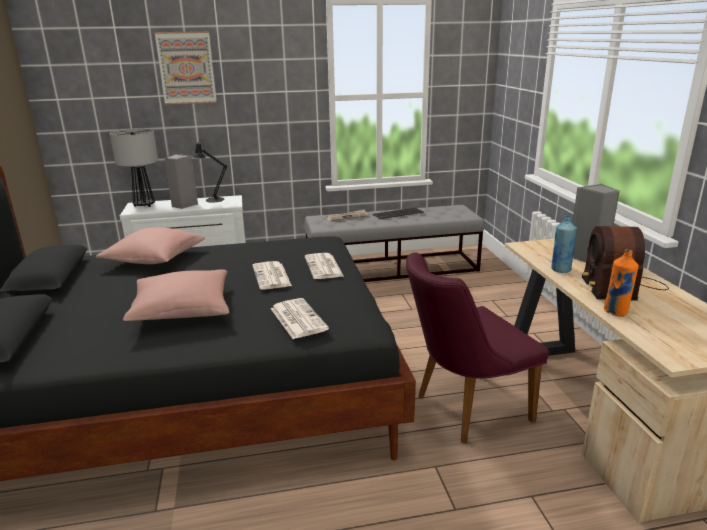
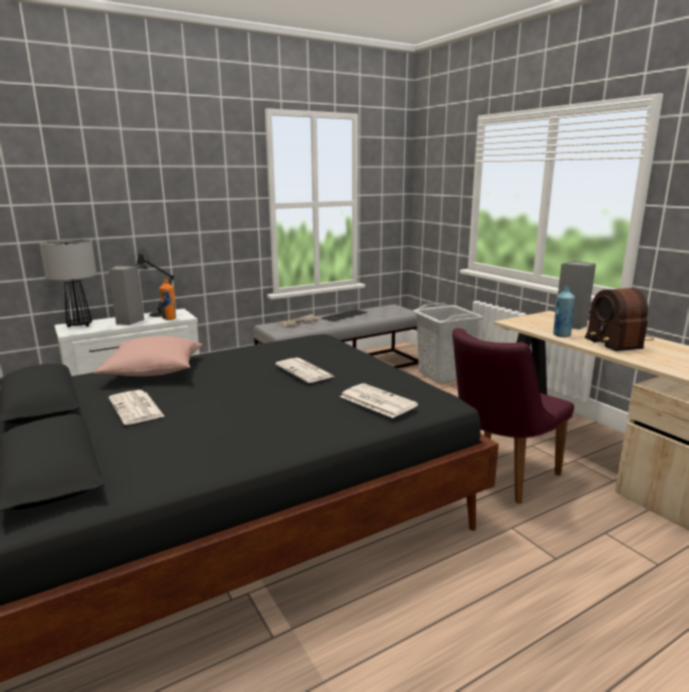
camera: 20 degrees left, 5 degrees down
pink pillow [123,269,229,321] -> none
picture [154,31,217,104] -> none
newspaper [305,253,343,279] -> newspaper moved to [109,390,165,425]
orange bottle [604,249,639,316] -> orange bottle moved to [159,279,176,320]
none -> grey laundry basket [413,303,484,384]

